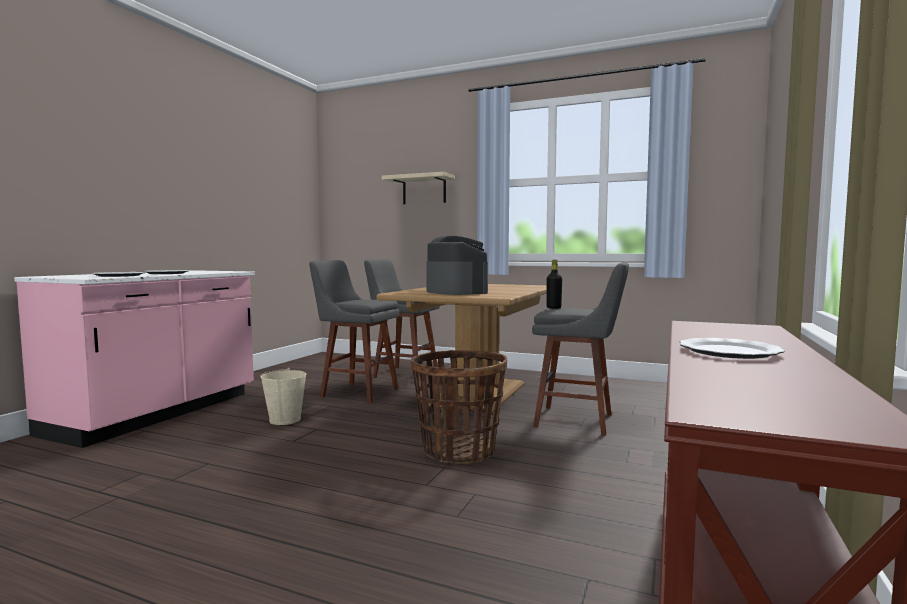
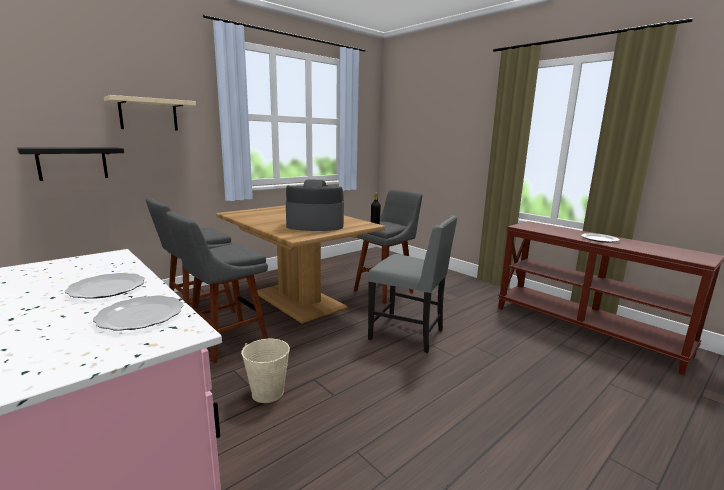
camera: 65 degrees left, 10 degrees up
basket [411,350,507,464] -> grey chair [368,215,458,353]
none -> black shelf [17,147,124,181]

